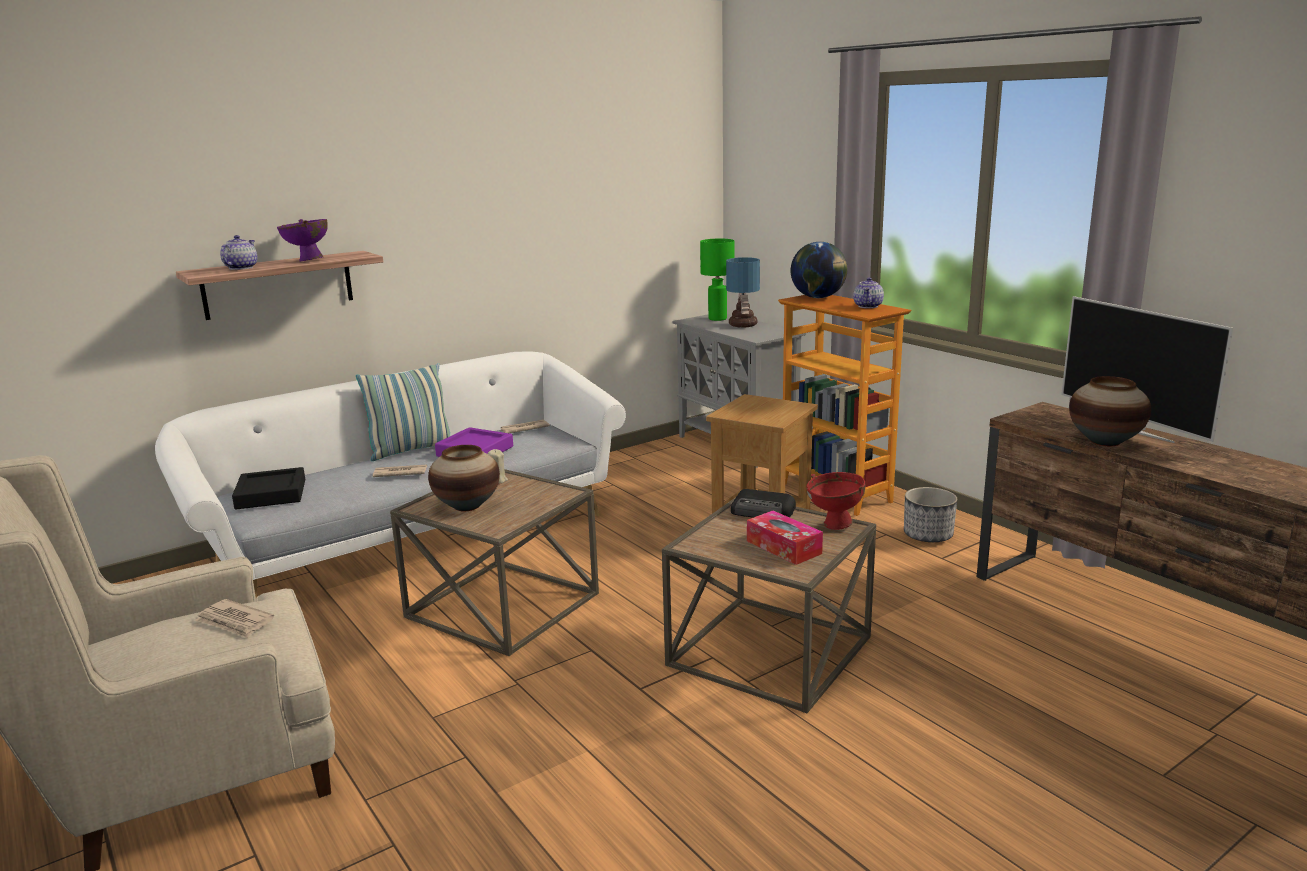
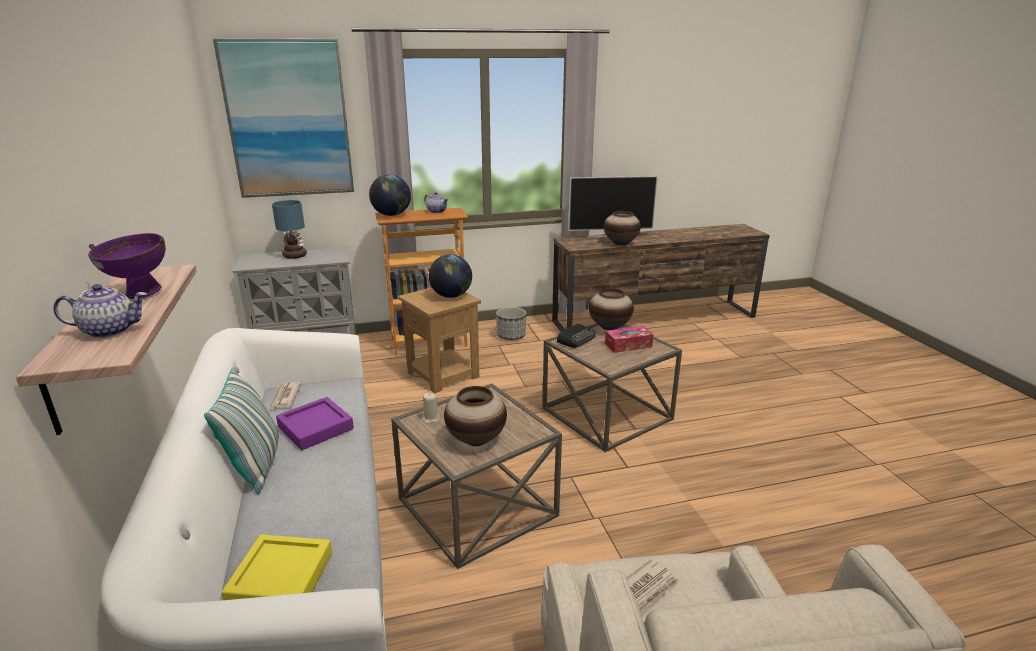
camera: 70 degrees left, 5 degrees up
teapot [220,235,257,270] -> teapot turned 135 degrees clockwise [53,284,147,338]
black tray [232,467,305,509] -> yellow tray [222,534,332,600]
newspaper [373,465,427,477] -> none
green table lamp [700,239,734,321] -> none
red bowl [806,472,865,530] -> vase [589,288,634,330]
none -> picture [213,38,354,198]
none -> globe [429,254,472,298]

